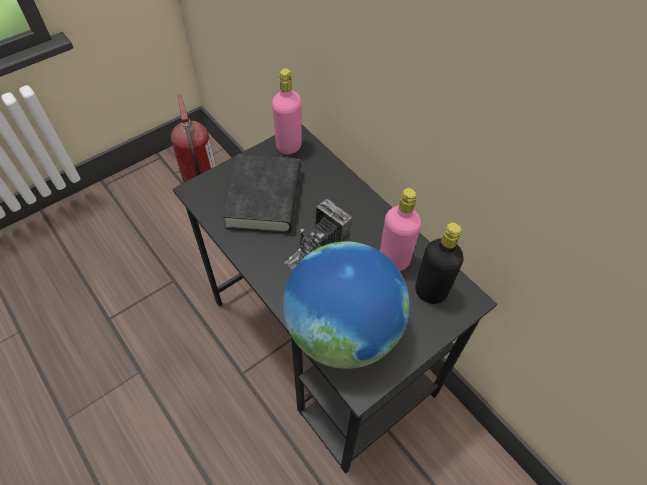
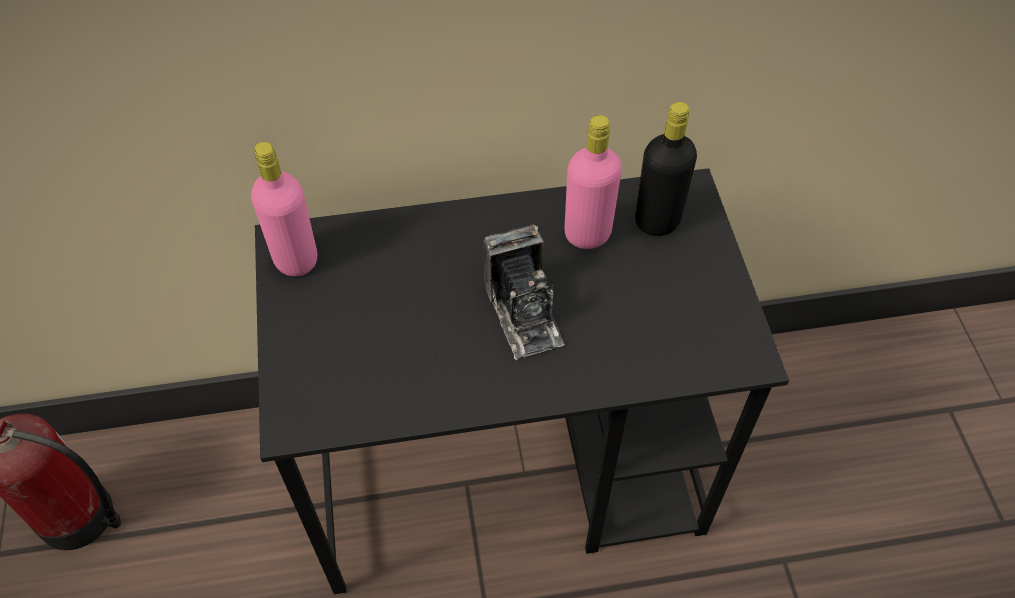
camera: 60 degrees left, 0 degrees up
black book [222,154,301,233] -> none
globe [283,241,410,369] -> none

